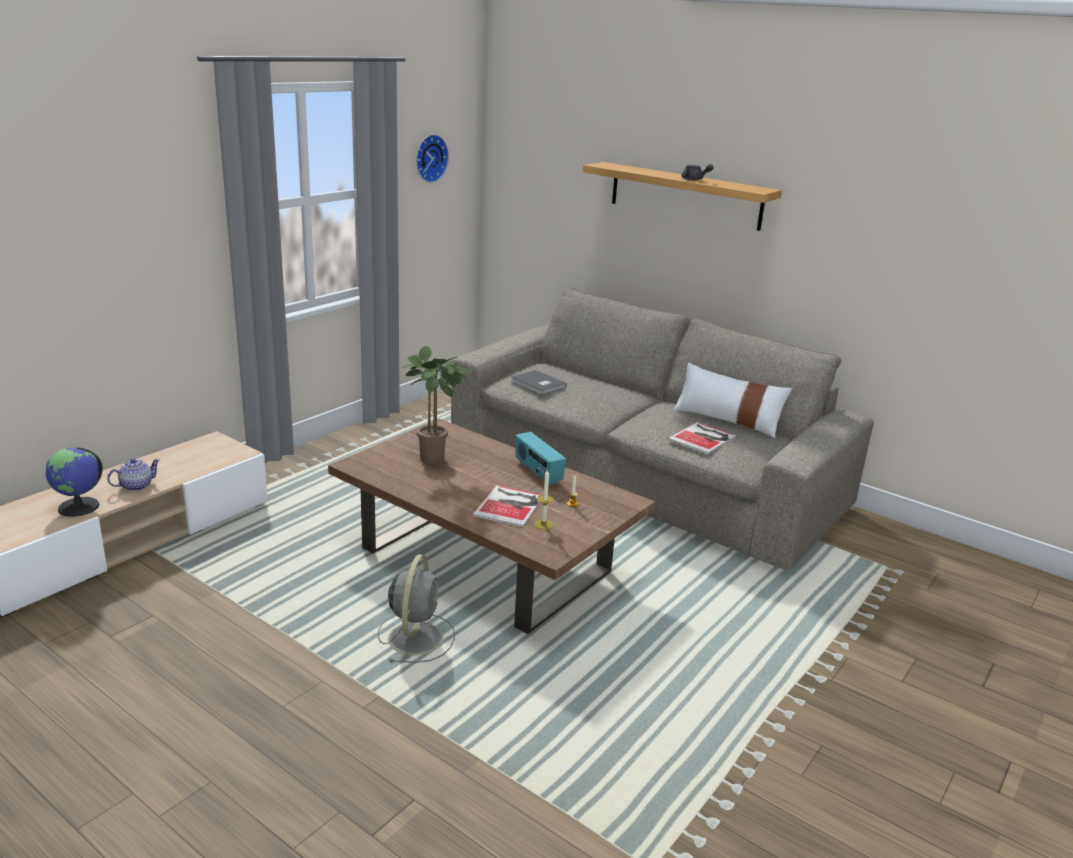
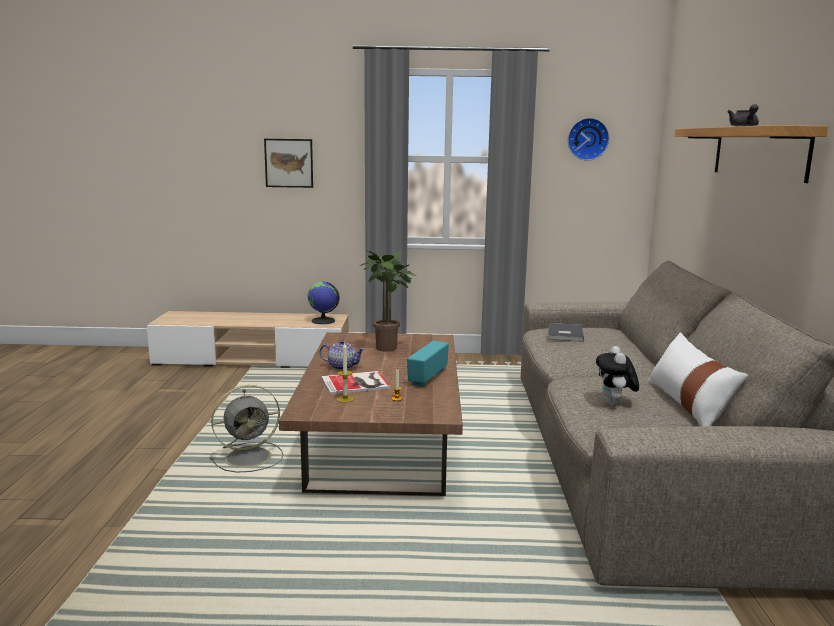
camera: 55 degrees right, 10 degrees down
globe [45,447,103,517] -> globe moved to [308,281,340,324]
teapot [107,458,160,491] -> teapot moved to [320,340,365,370]
book [668,422,736,454] -> plush toy [596,346,639,405]
none -> picture [264,139,313,188]

